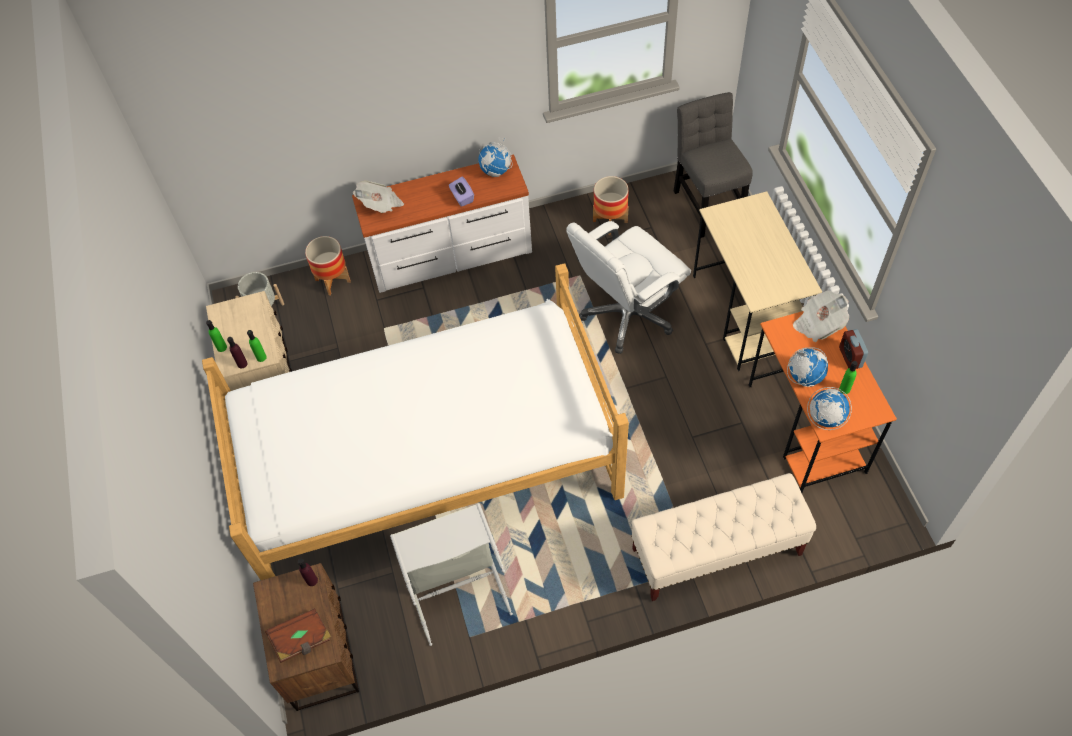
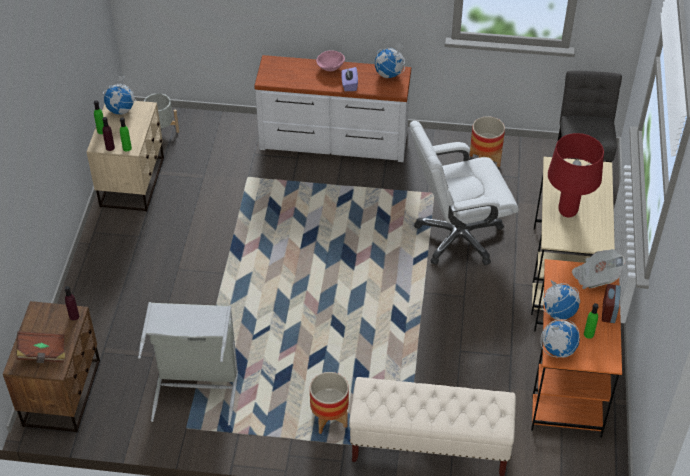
camera: 20 degrees right, 10 degrees down
bed [202,263,629,580] -> none
planter [305,236,351,295] -> planter moved to [310,372,349,434]
newspaper [353,180,404,213] -> none
none -> globe [103,76,136,115]
none -> pink bowl [316,50,345,71]
none -> red table lamp [548,133,604,218]

